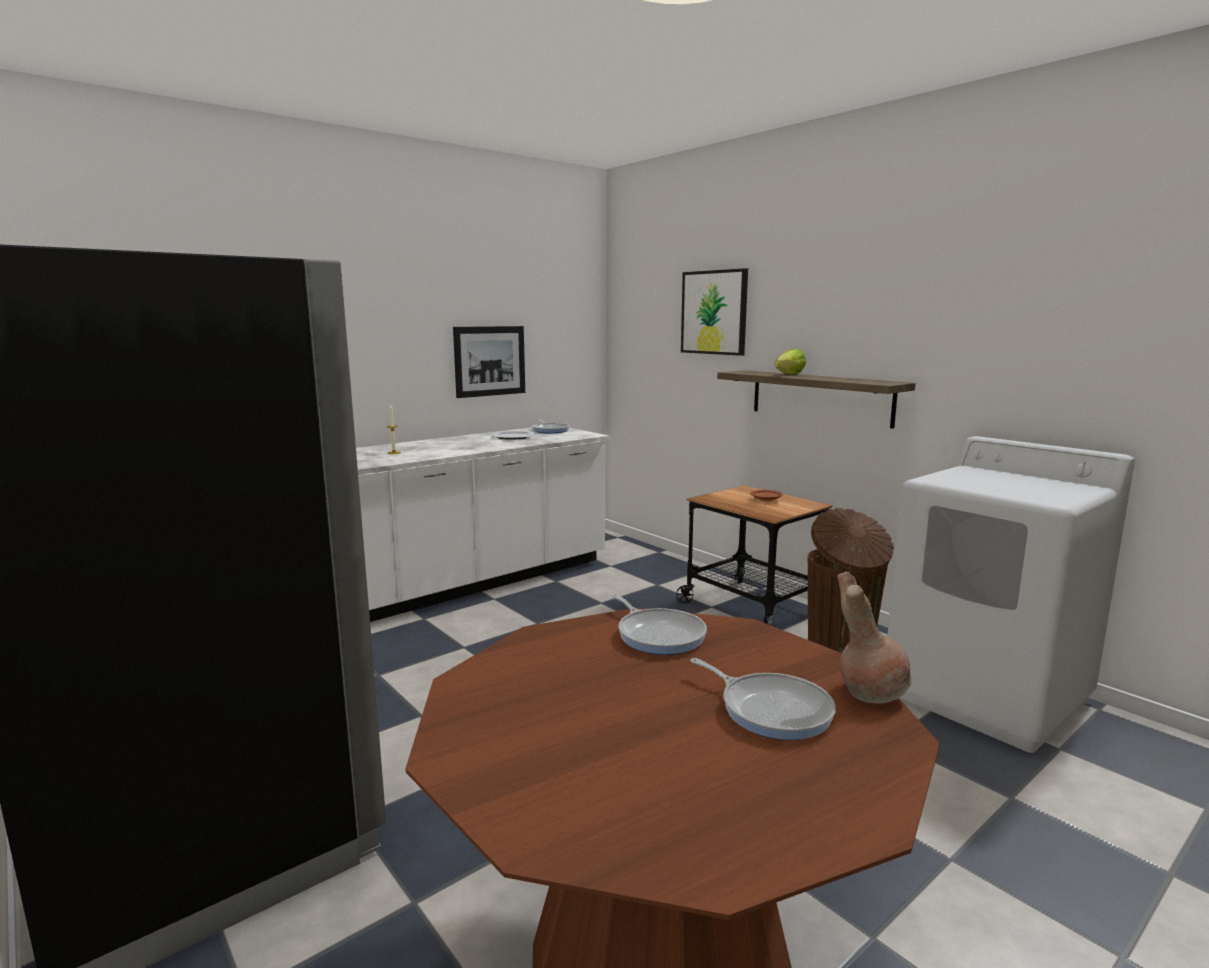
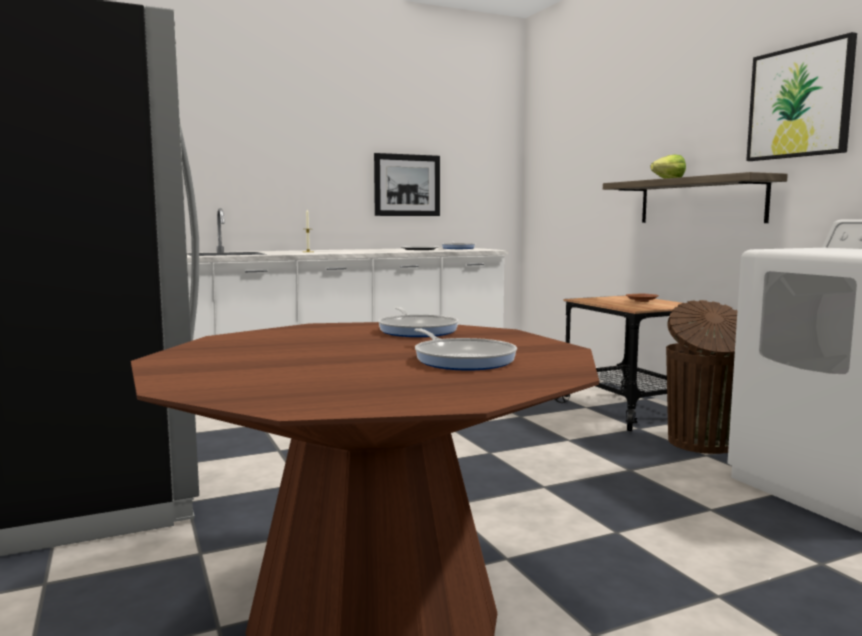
camera: 15 degrees right, 5 degrees down
picture [681,268,748,356] -> picture moved to [746,32,857,161]
brown vase [837,572,912,704] -> none

